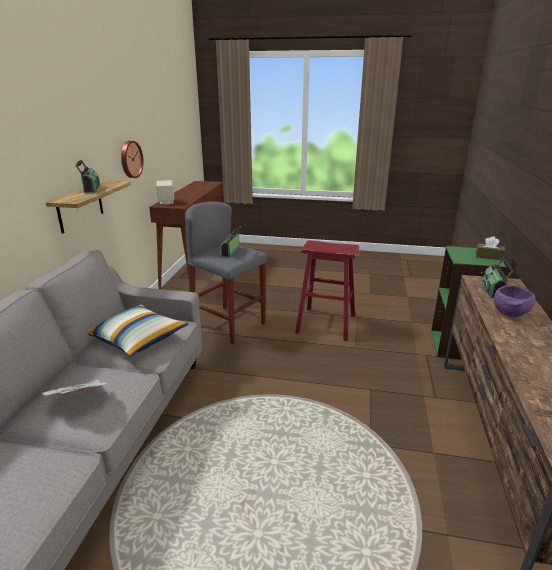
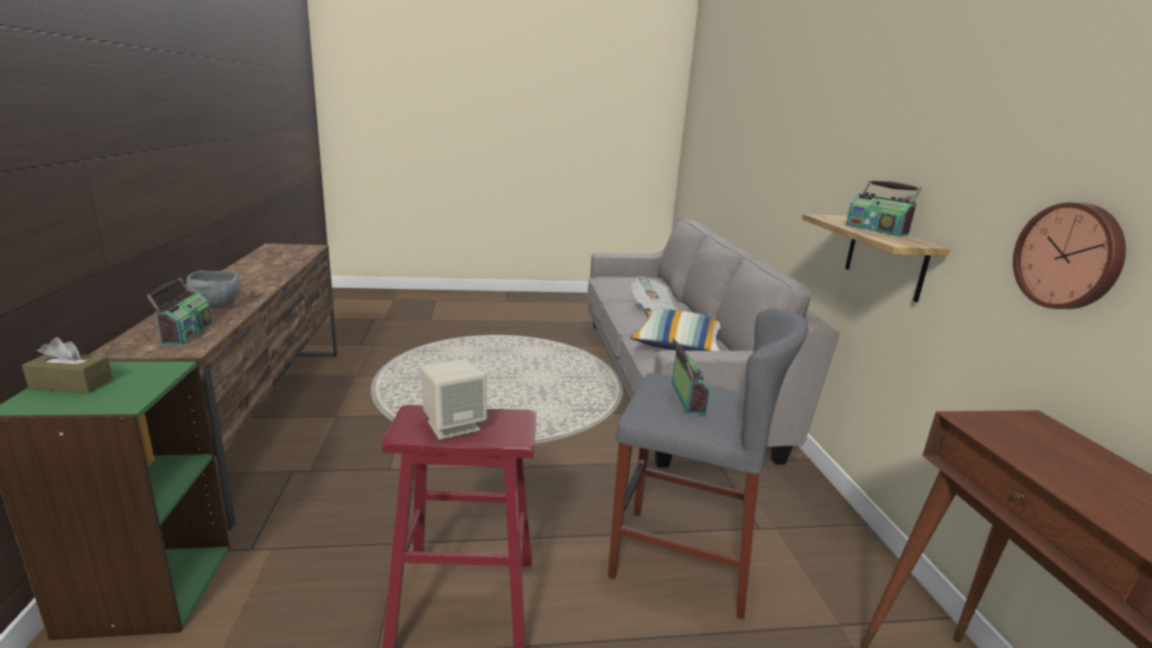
camera: 160 degrees right, 5 degrees down
beige speaker [156,180,174,205] -> beige speaker moved to [421,359,487,440]
purple bowl [494,286,535,317] -> grey bowl [186,270,241,309]

